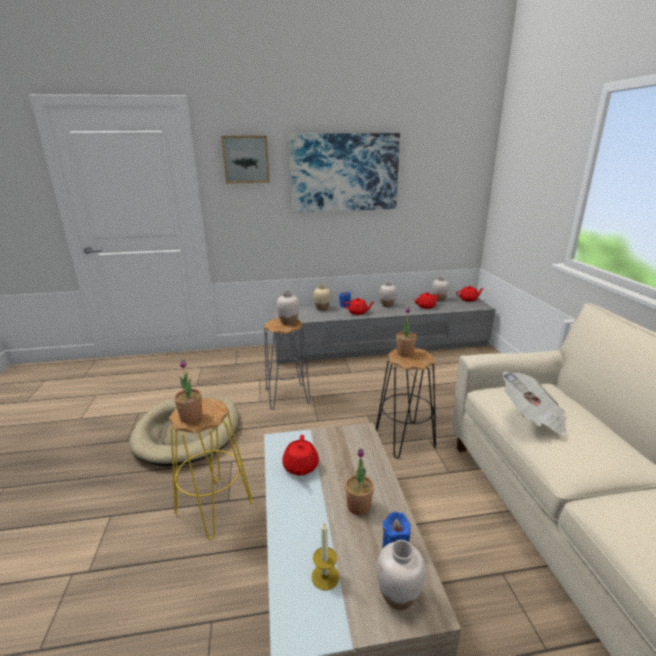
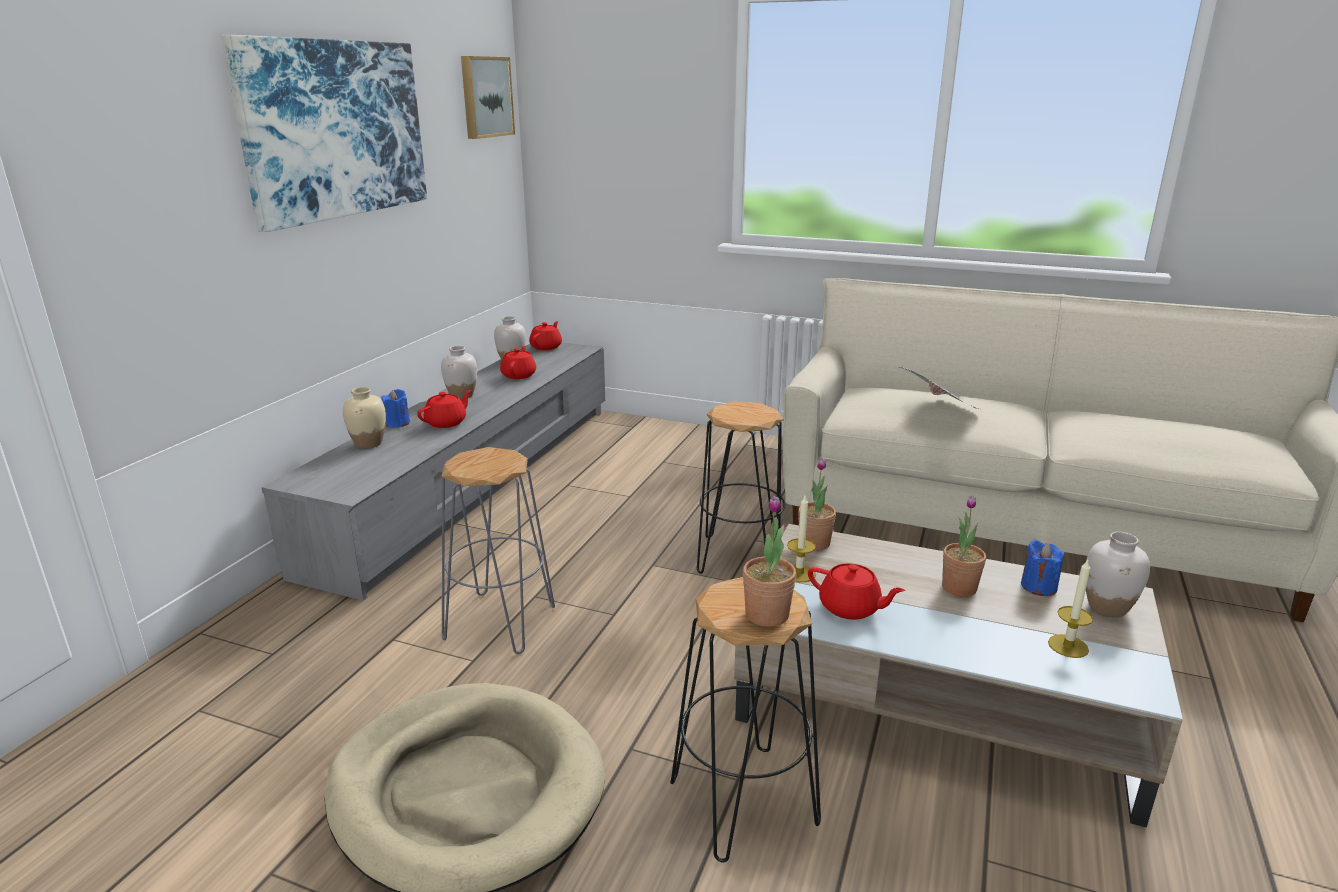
camera: 60 degrees left, 0 degrees up
yellow stool [169,398,253,539] -> black stool [671,577,821,862]
picture [221,136,270,183] -> picture moved to [461,56,515,139]
white vase [277,291,299,325] -> none
potted plant [396,307,417,357] -> potted plant moved to [798,459,836,550]
none -> candle [787,496,816,582]

